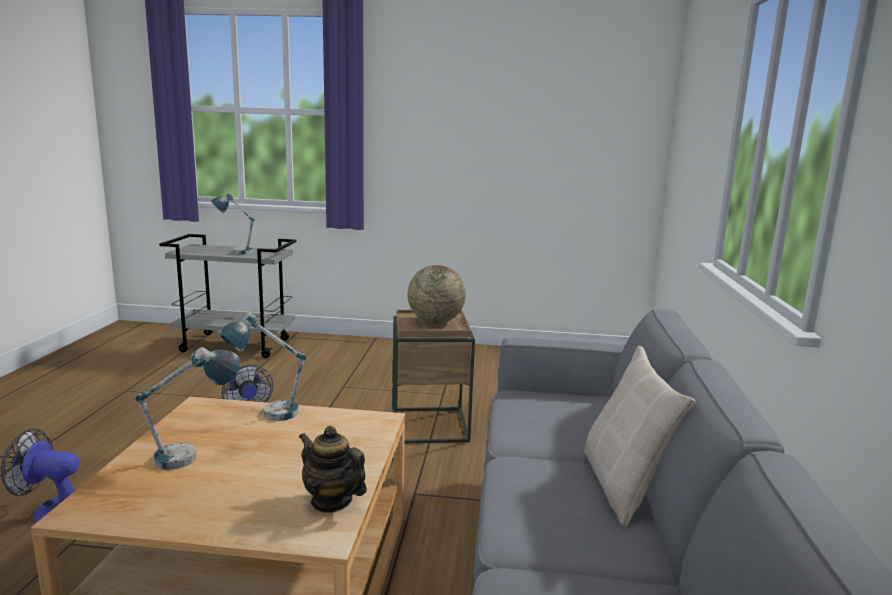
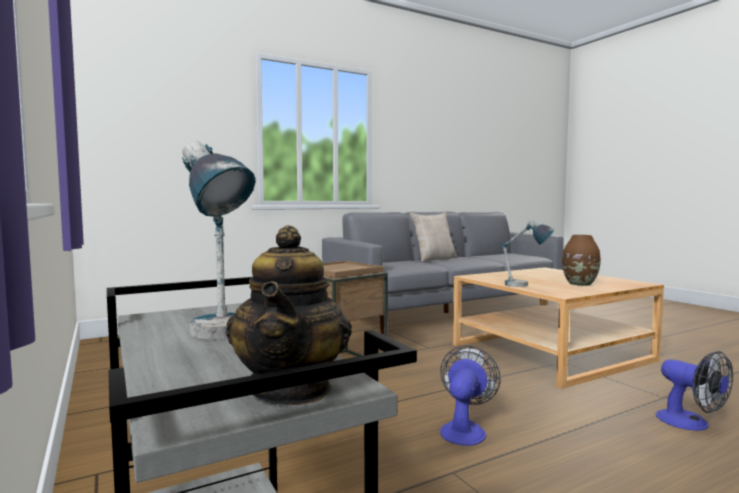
camera: 125 degrees left, 10 degrees down
table lamp [136,347,240,470] -> brown vase [562,235,600,286]
teapot [299,426,367,513] -> teapot moved to [226,225,352,405]
globe [407,265,466,324] -> none

